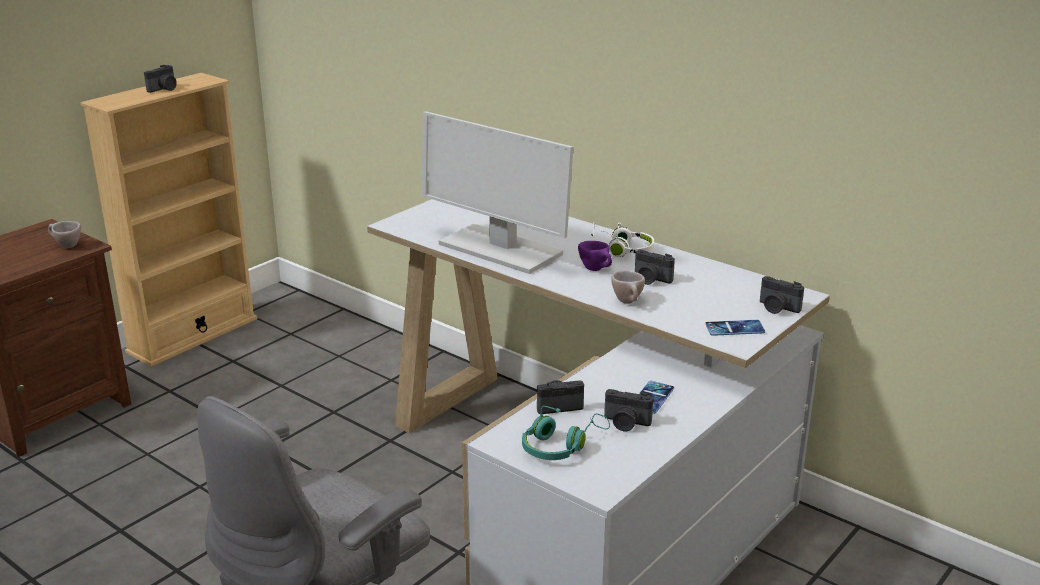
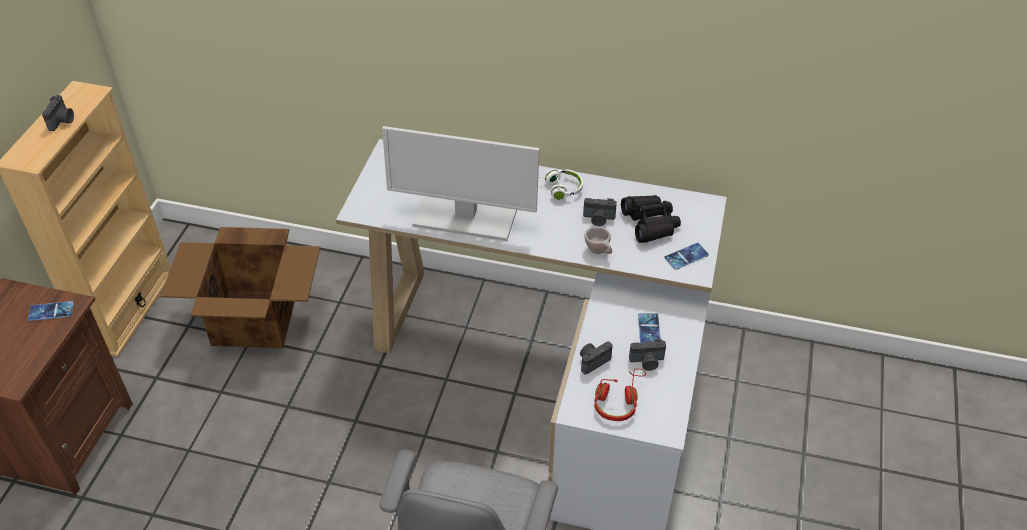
camera: 25 degrees left, 20 degrees up
beige cup [48,221,81,248] -> phone [28,301,74,321]
turquoise headphones [522,406,610,460] -> red headphones [594,369,646,421]
purple cup [578,241,612,271] -> none
camera [760,276,804,314] -> none
none -> cardboard box [161,227,320,348]
none -> black binoculars [621,195,681,243]

